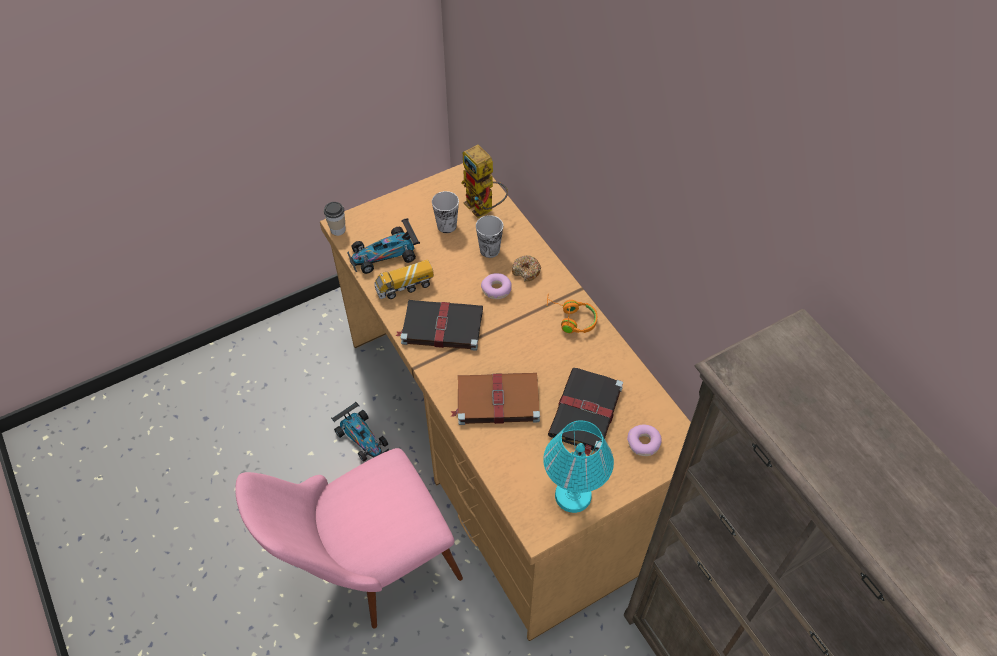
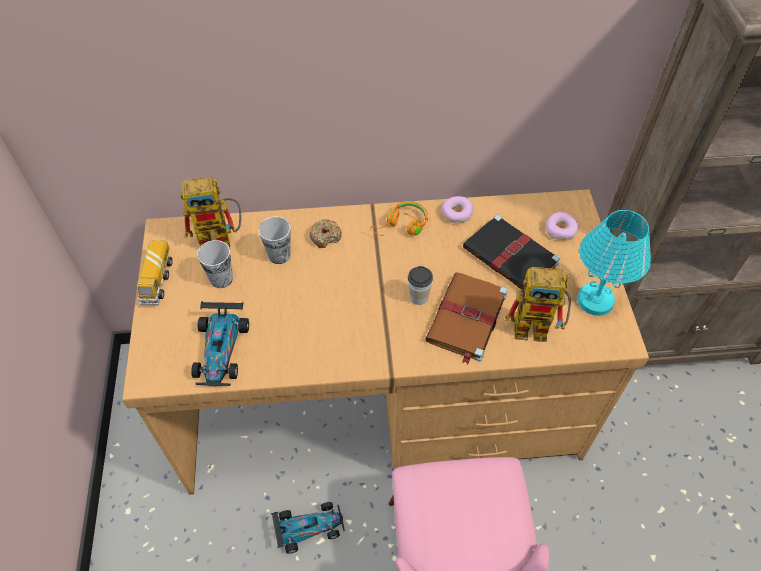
camera: 65 degrees left, 0 degrees up
cup [324,202,346,236] -> cup moved to [408,266,433,305]
toy truck [374,260,434,299] -> toy truck moved to [137,240,173,306]
black book [396,300,483,351] -> none
donut [481,273,512,299] -> donut moved to [442,196,473,223]
none -> toy robot [505,267,571,342]

